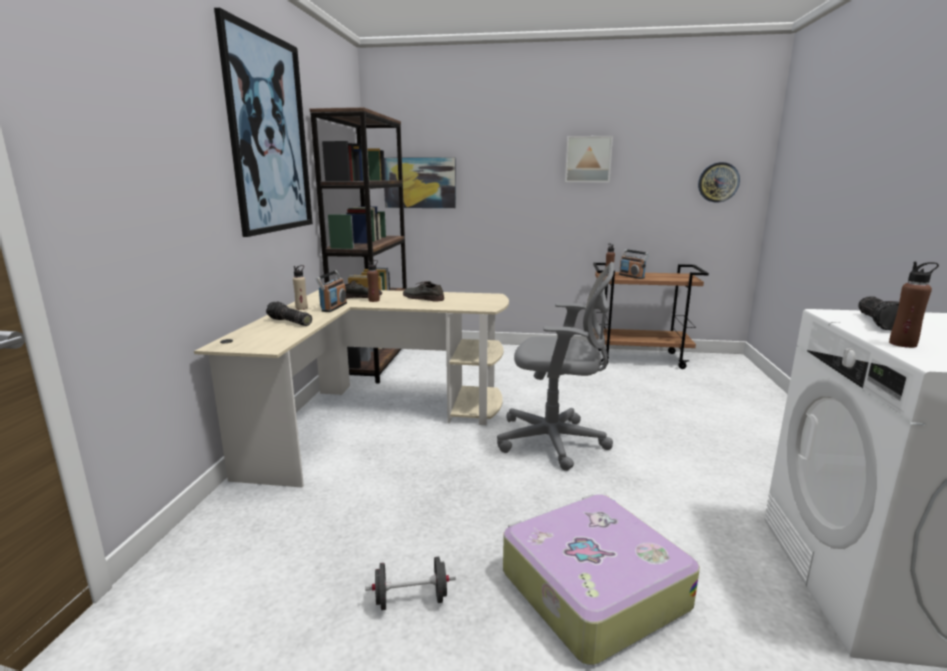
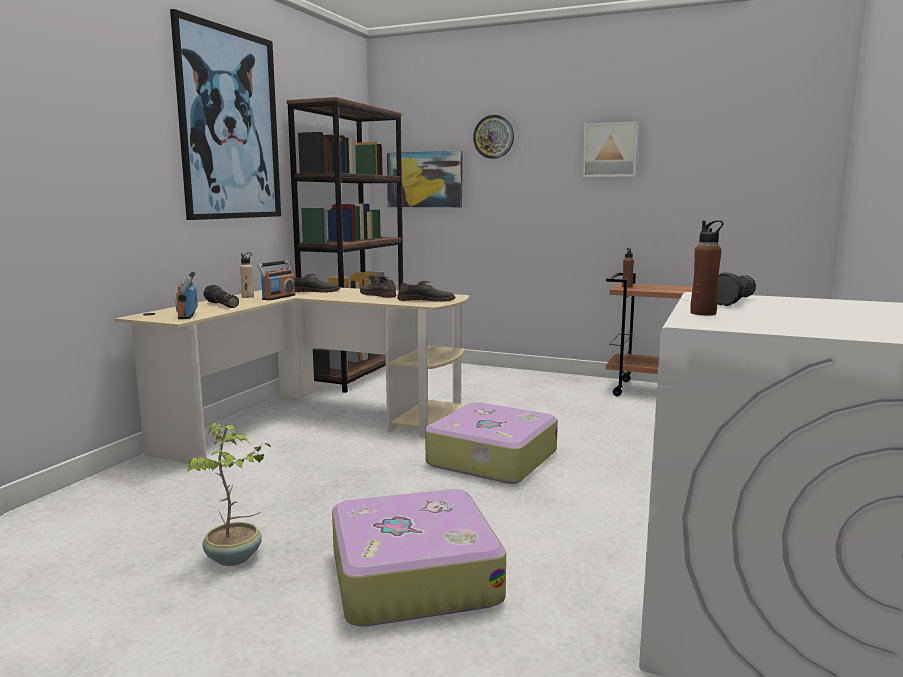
camera: 15 degrees right, 5 degrees down
black dumbbell [365,557,456,610] -> potted plant [187,423,271,566]
brown bottle [367,260,380,302] -> none
grey office chair [497,262,614,471] -> suitcase [425,402,558,484]
radio [619,249,649,279] -> radio moved to [176,271,198,319]
wall clock [698,162,740,203] -> wall clock moved to [473,115,514,159]
none -> grey shoe [397,281,455,302]

